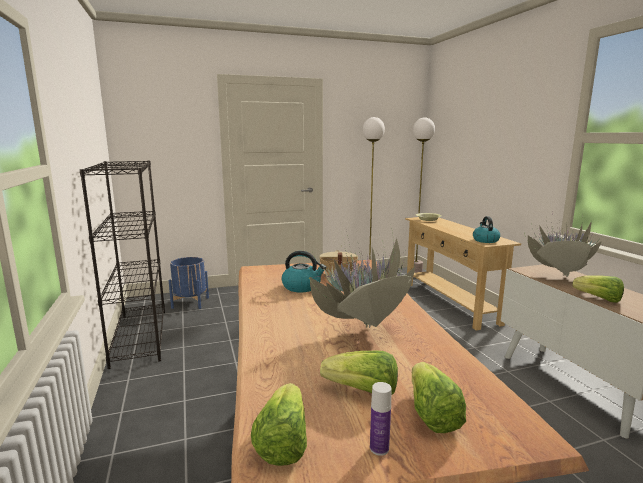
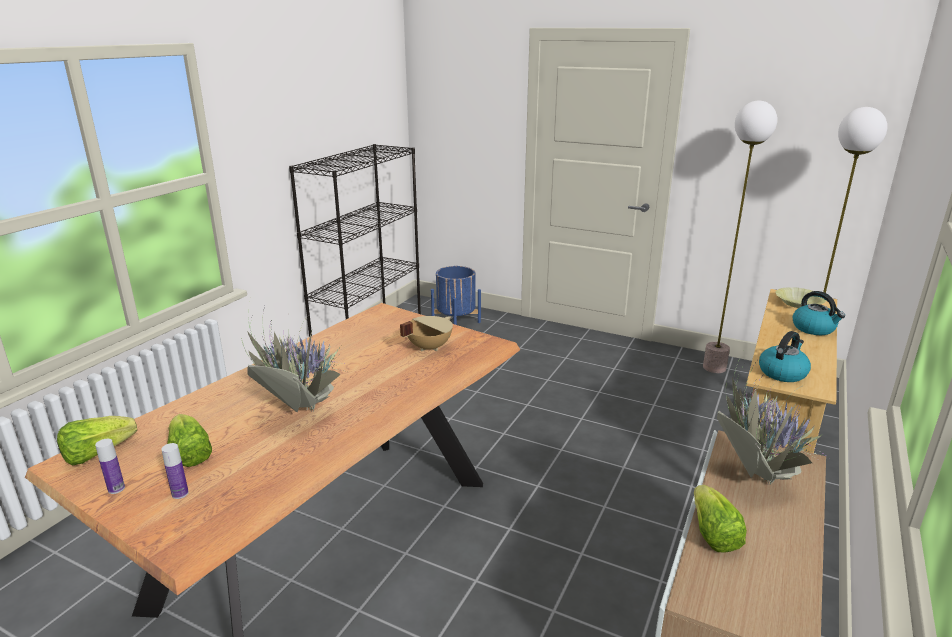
camera: 45 degrees right, 10 degrees up
kettle [281,251,326,292] -> kettle moved to [792,291,845,335]
lettuce [412,362,466,433] -> bottle [161,443,189,499]

